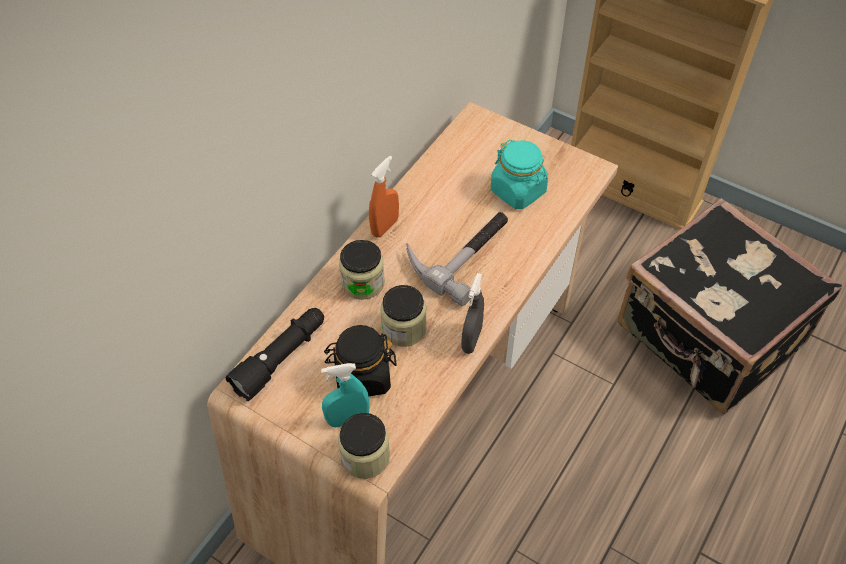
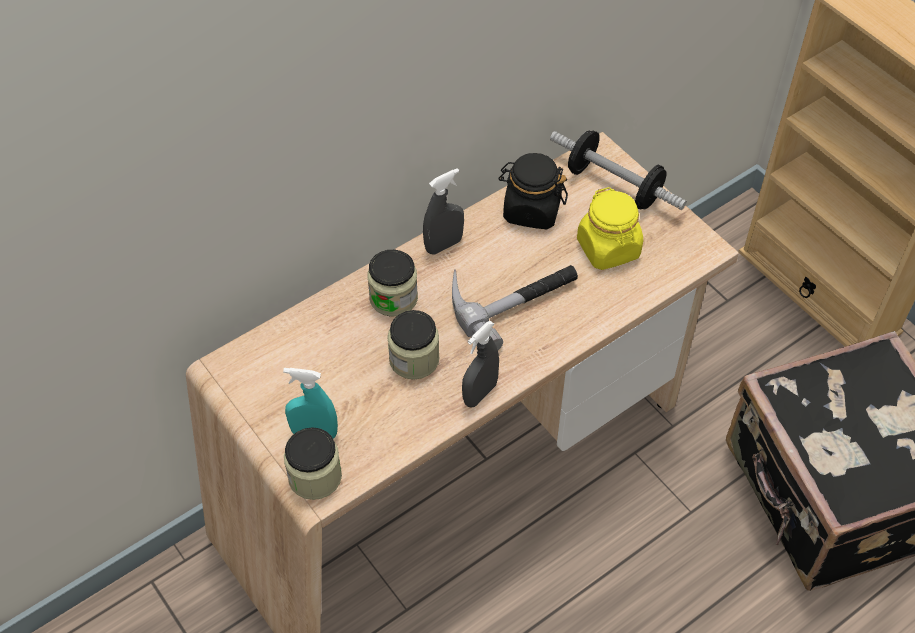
camera: 20 degrees right, 0 degrees up
black flashlight [225,308,324,401] -> none
black jar [324,325,397,396] -> black jar moved to [498,153,568,229]
orange spray bottle [369,156,399,238] -> grey spray bottle [423,168,464,255]
turquoise jar [491,139,548,209] -> yellow jar [577,187,643,270]
none -> dumbbell [550,131,687,210]

